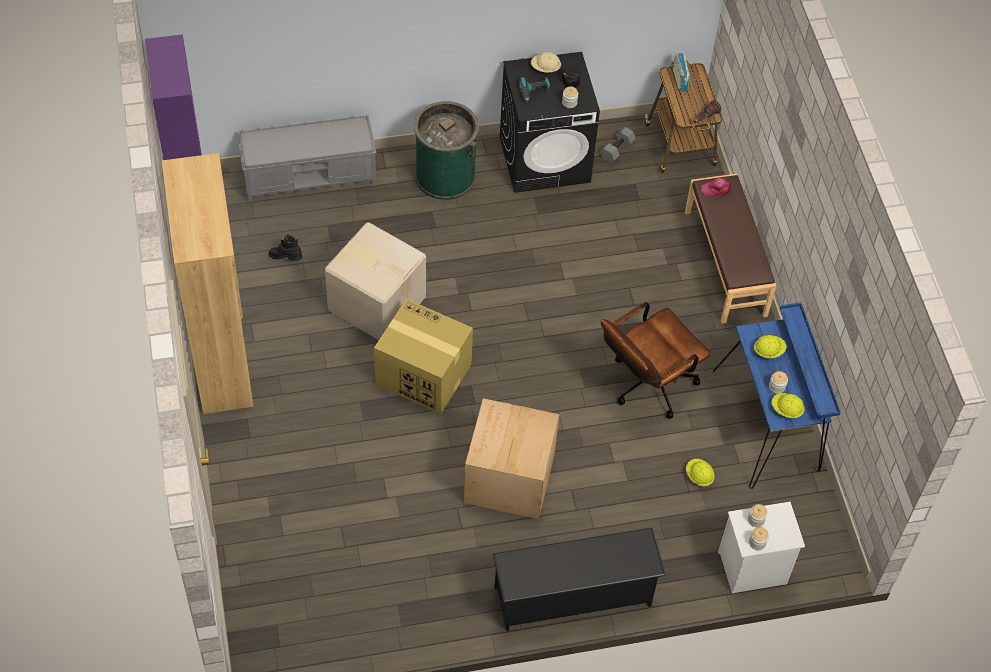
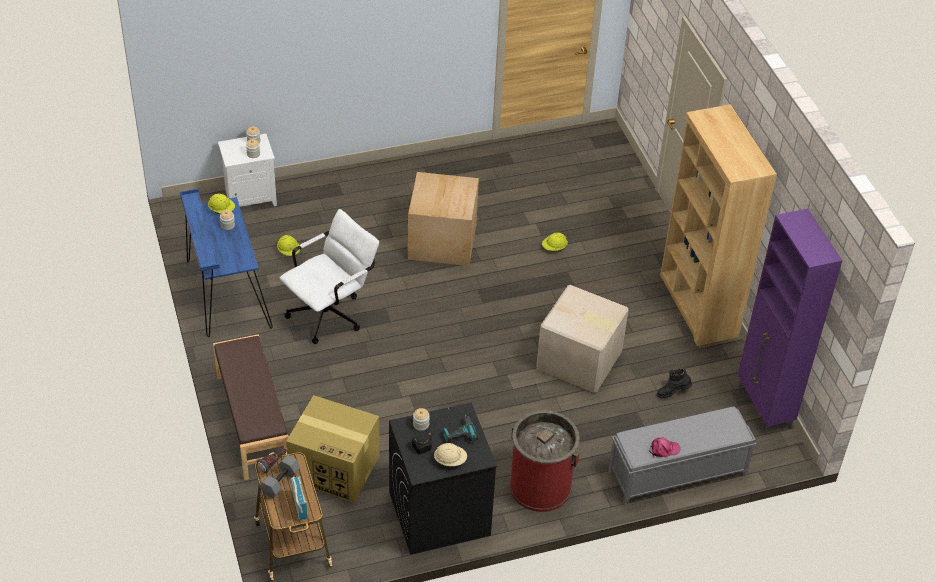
camera: 175 degrees right, 10 degrees down
black boot [268,234,302,261] -> black boot turned 150 degrees clockwise [657,369,692,398]
cardboard box [374,299,473,414] -> cardboard box moved to [286,395,380,503]
green trash can [414,101,479,200] -> red trash can [509,410,580,512]
black shoe rack [493,528,665,631] -> none
grey dumbbell [600,127,636,164] -> grey dumbbell moved to [259,455,300,499]
brown office chair [601,302,711,419] -> white office chair [280,209,379,344]
pink cap [701,178,732,197] -> pink cap moved to [649,437,681,457]
yellow hard hat [754,335,786,359] -> yellow hard hat moved to [542,233,568,252]

